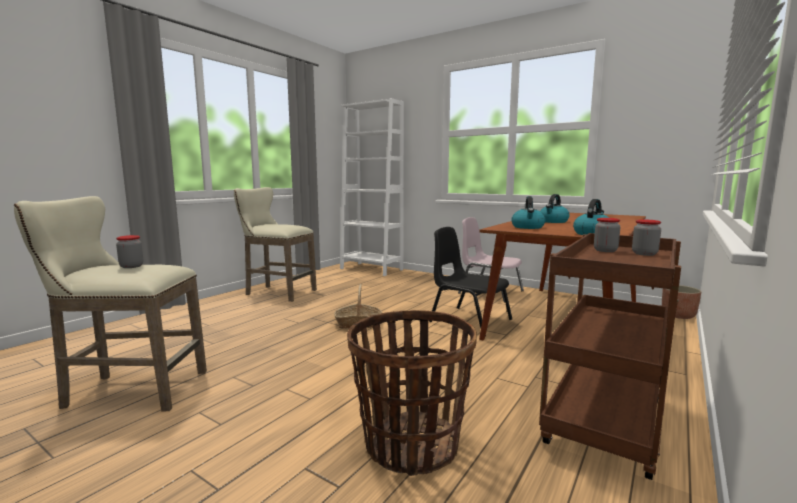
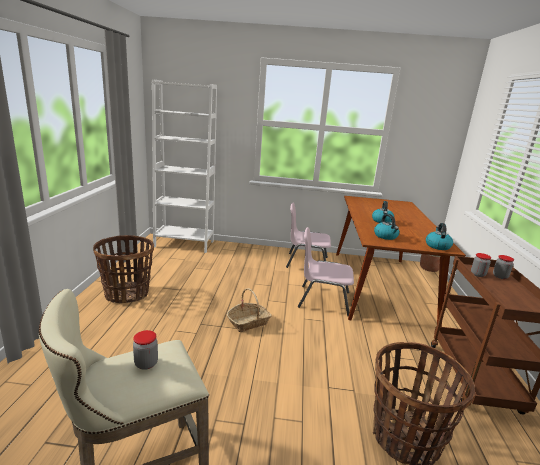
camera: 30 degrees left, 10 degrees up
beige stool [234,187,317,302] -> basket [93,235,154,303]
black chair [429,227,512,337] -> pink chair [298,227,354,316]

